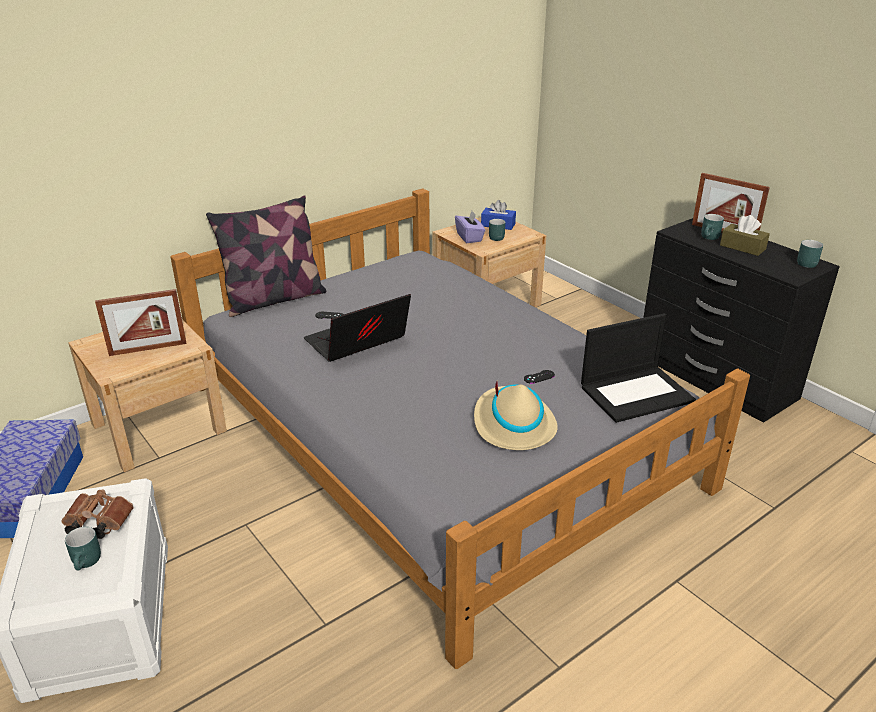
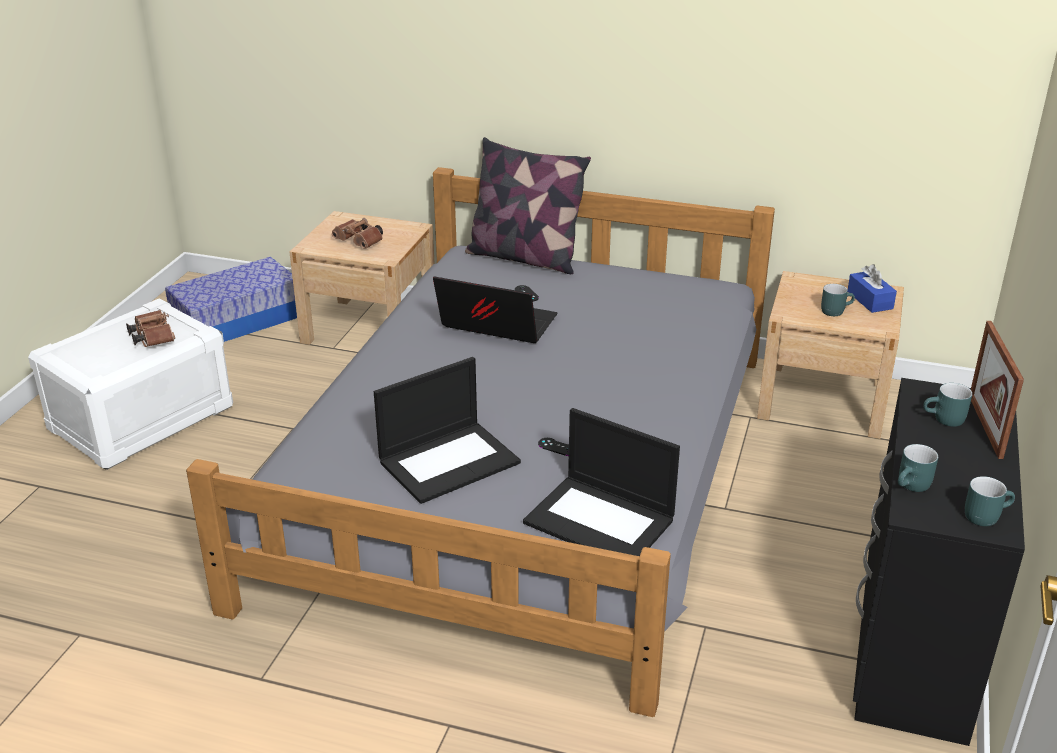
camera: 55 degrees right, 0 degrees up
turquoise mug [65,527,101,571] -> turquoise mug moved to [898,444,938,492]
picture frame [95,289,187,356] -> brown binoculars [332,218,383,249]
purple tissue box [455,211,486,243] -> none
beige hat [474,382,558,450] -> laptop [374,357,521,504]
brown tissue box [720,215,770,256] -> none

